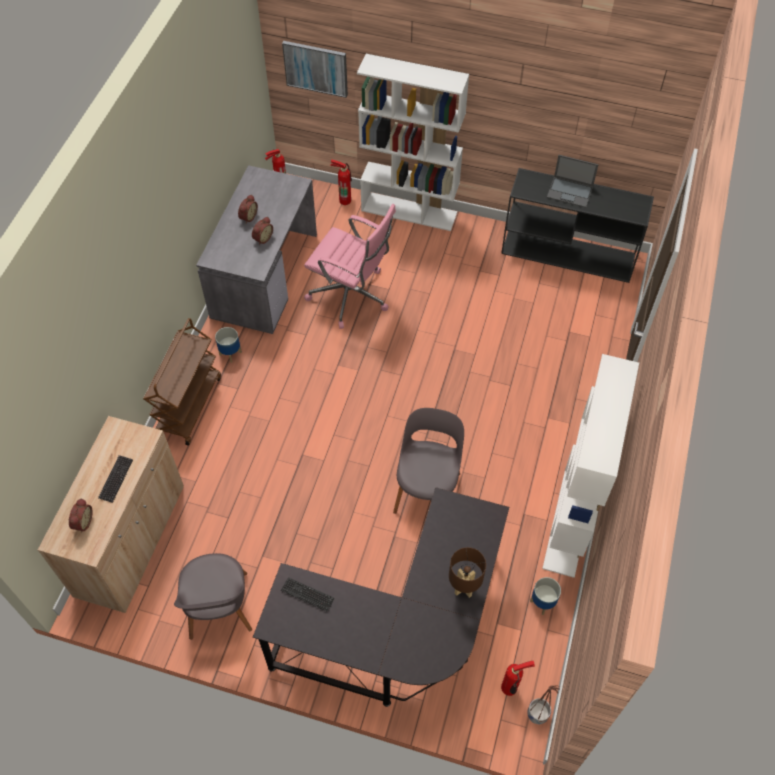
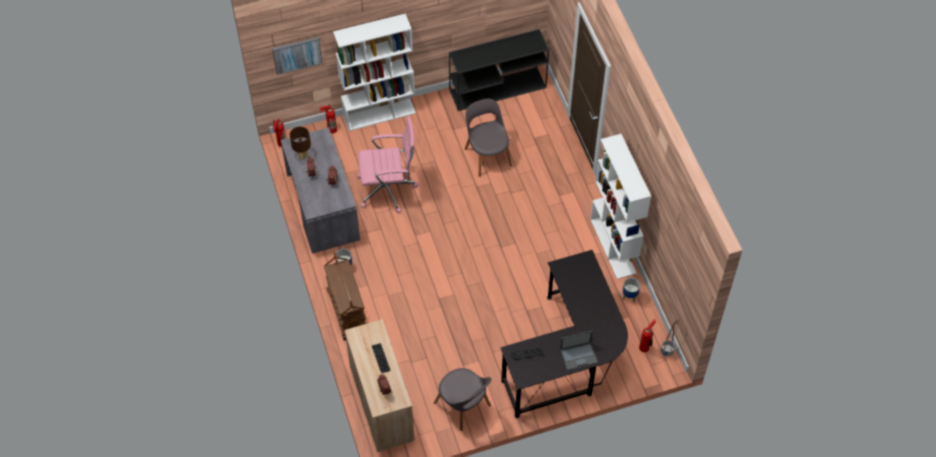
camera: 35 degrees left, 0 degrees up
grey chair [393,408,464,514] -> grey chair moved to [465,99,512,177]
brown table lamp [449,547,486,598] -> brown table lamp moved to [290,126,311,160]
laptop [547,155,599,208] -> laptop moved to [560,331,598,370]

